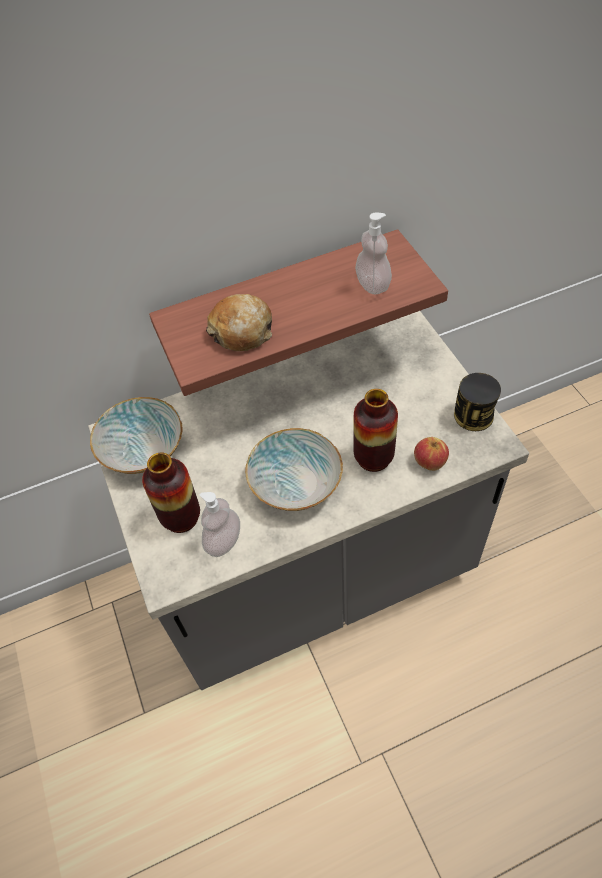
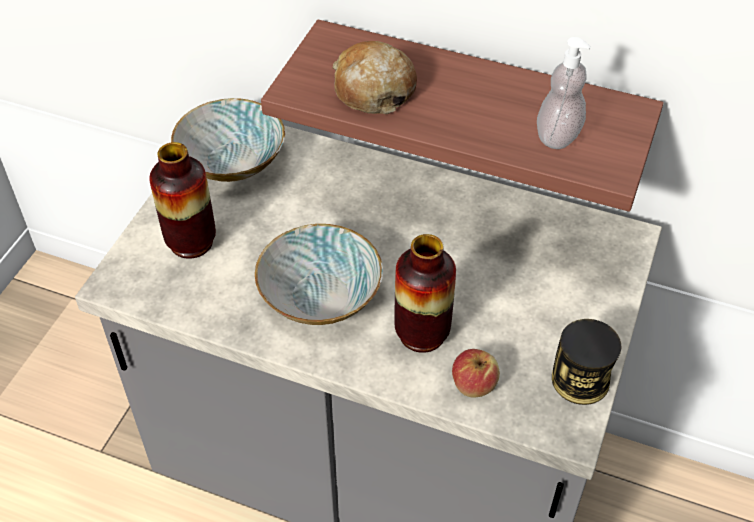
camera: 40 degrees right, 5 degrees down
soap dispenser [199,492,240,557] -> none

